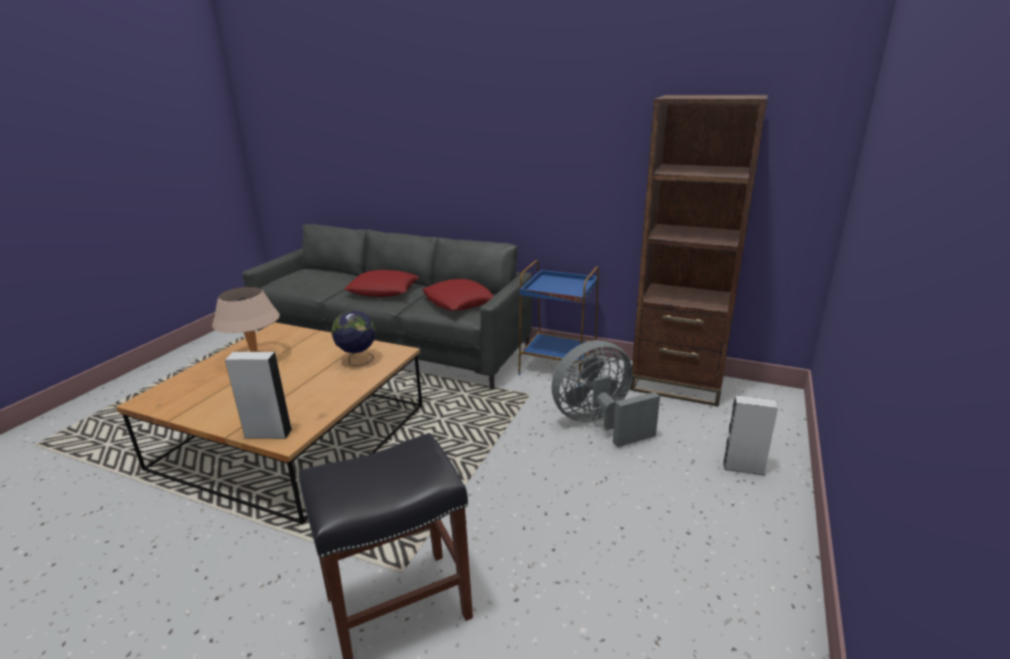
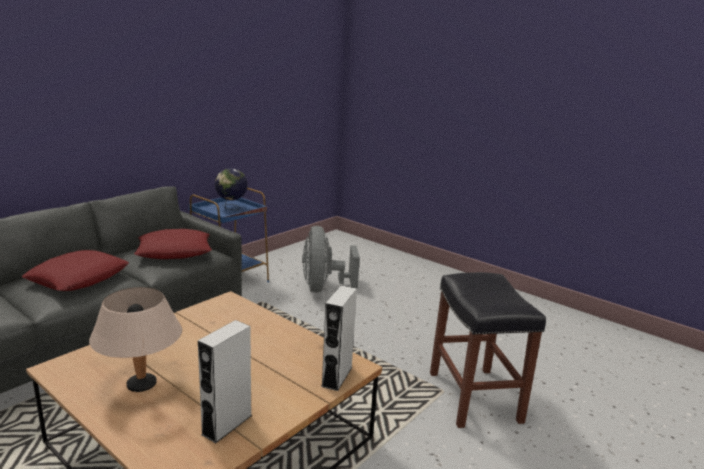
camera: 75 degrees left, 5 degrees down
globe [332,311,376,366] -> globe moved to [215,168,248,210]
brown bookcase [630,95,768,407] -> none
grey speaker [723,395,778,476] -> grey speaker moved to [198,320,252,443]

